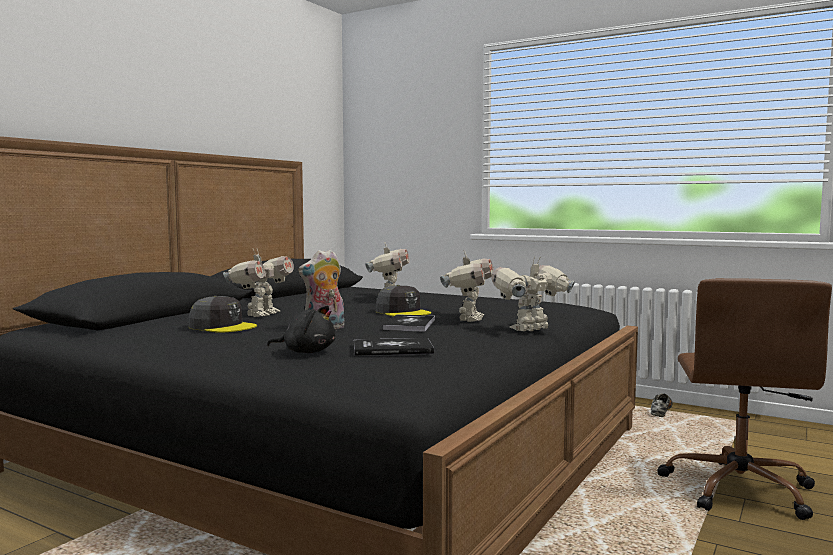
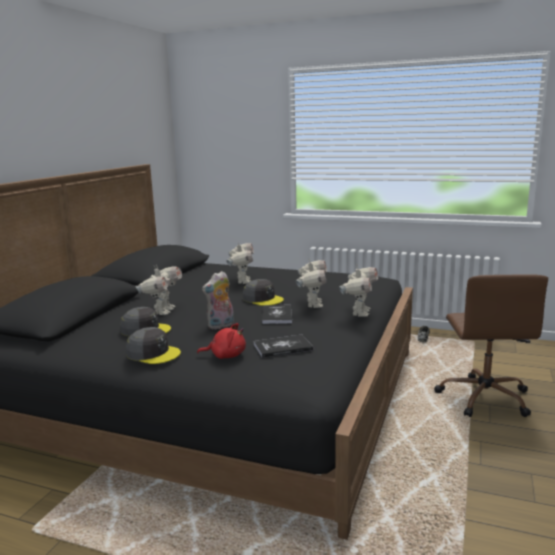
camera: 10 degrees left, 10 degrees up
black plush toy [267,306,335,353] -> red plush toy [197,323,246,359]
toy robot [491,257,575,331] -> toy robot turned 150 degrees clockwise [339,266,378,317]
none -> grey cap [126,327,181,364]

